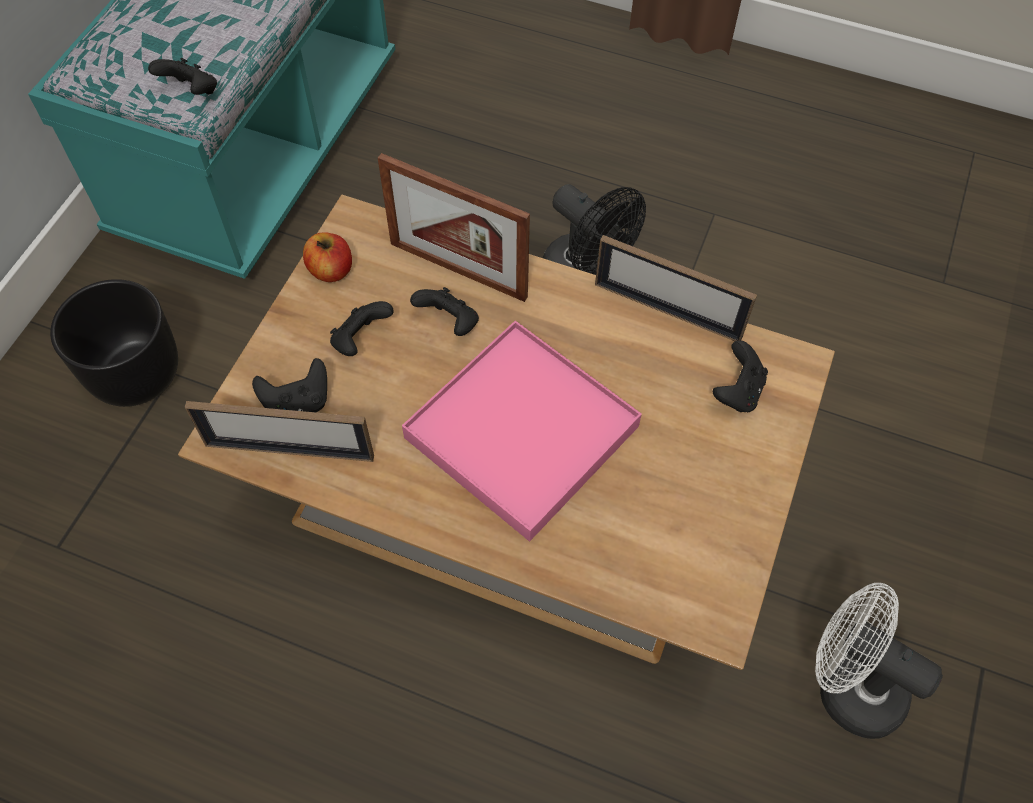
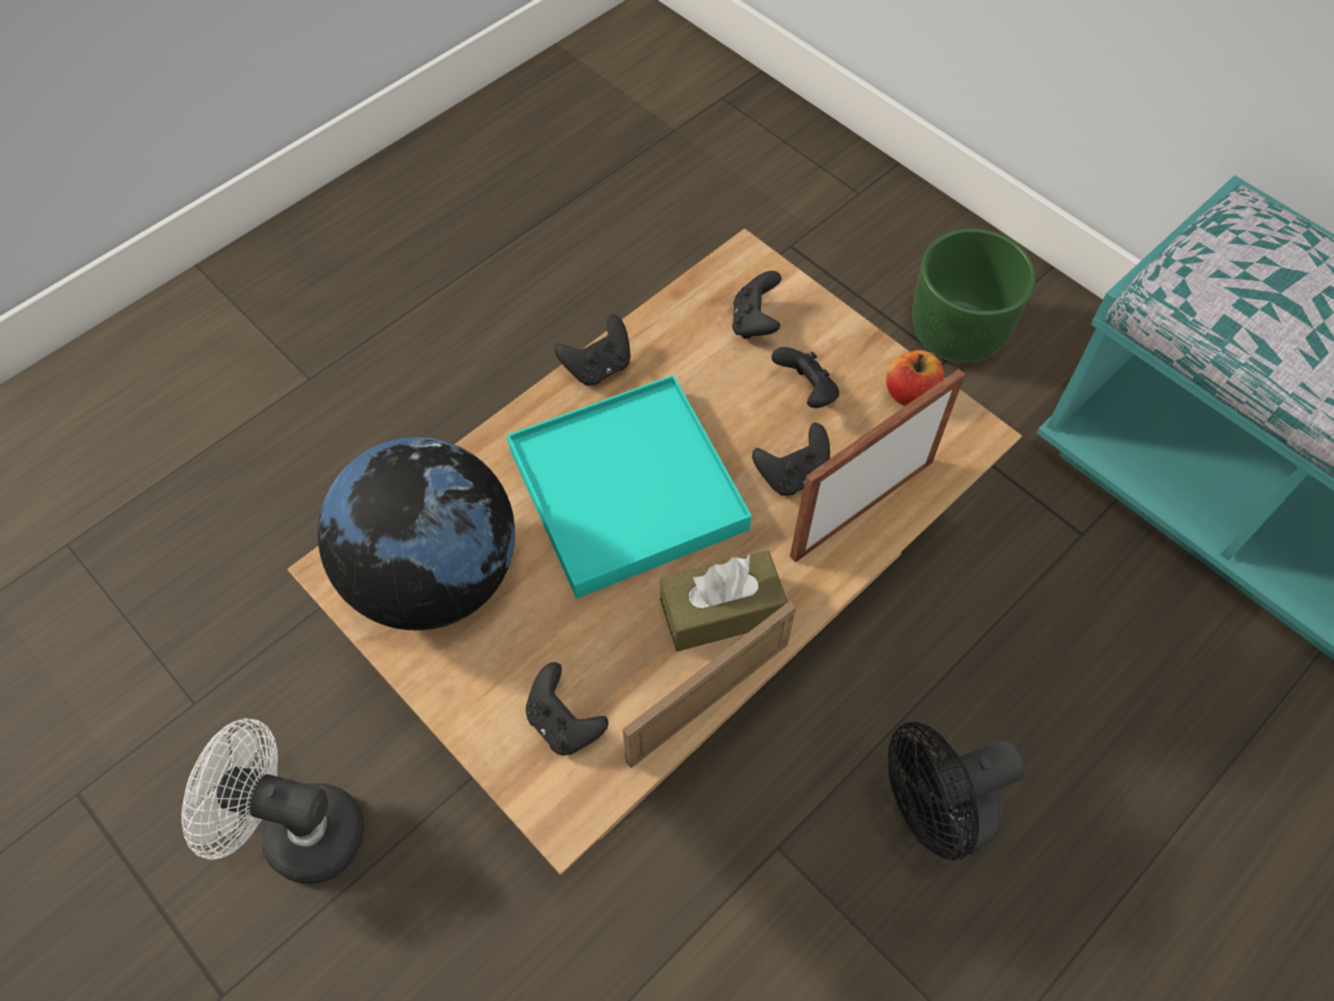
camera: 115 degrees right, 0 degrees up
black planter [50,279,178,407] -> green planter [912,228,1036,363]
black game controller [148,58,217,95] -> black game controller moved to [555,314,631,385]
picture frame [185,401,374,462] -> none
pink tray [402,321,642,541] -> turquoise tray [507,375,752,599]
white fan [815,583,943,739] -> white fan turned 135 degrees counterclockwise [182,719,364,884]
none -> globe [318,437,515,630]
none -> brown tissue box [660,550,788,651]

